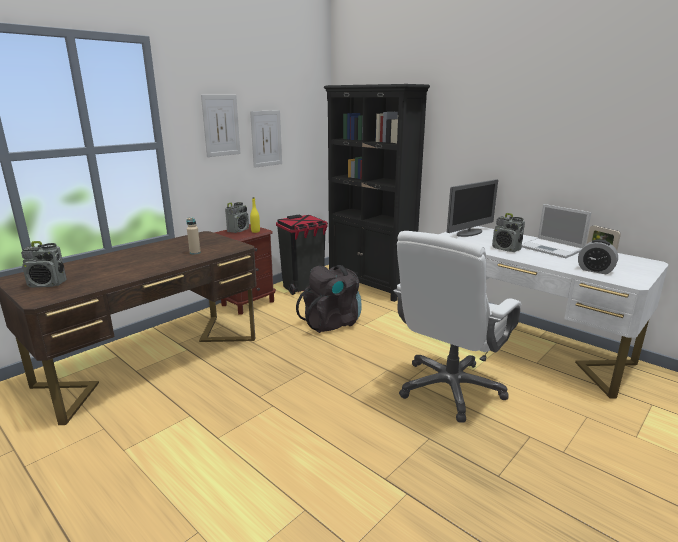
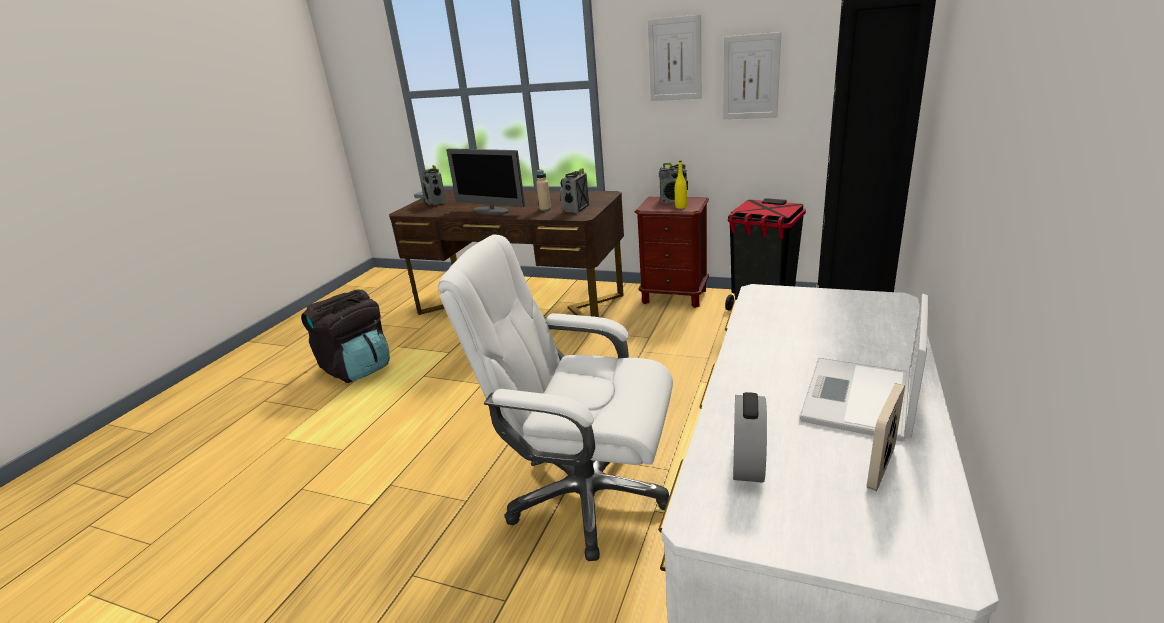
camera: 70 degrees right, 5 degrees up
black backpack [296,265,361,333] -> black backpack moved to [301,290,390,383]
monitor [447,179,498,237] -> monitor moved to [447,148,525,215]
radio [492,213,525,252] -> radio moved to [560,168,589,213]

